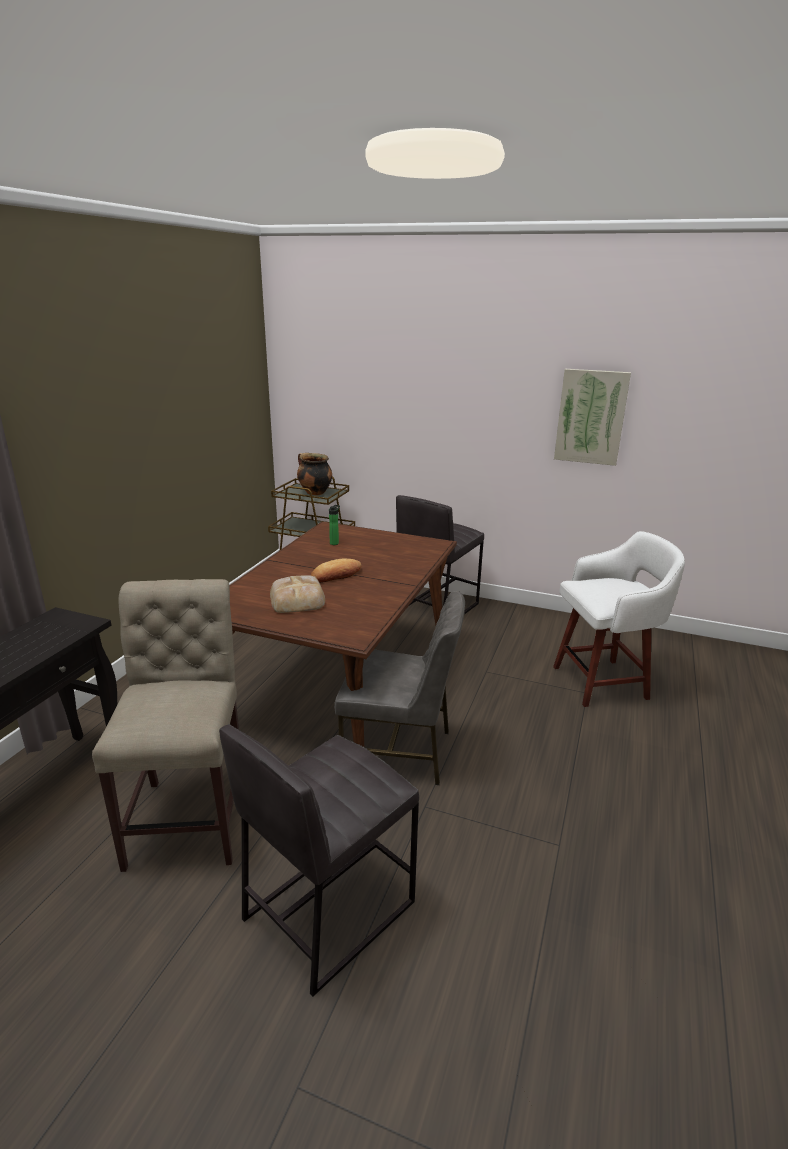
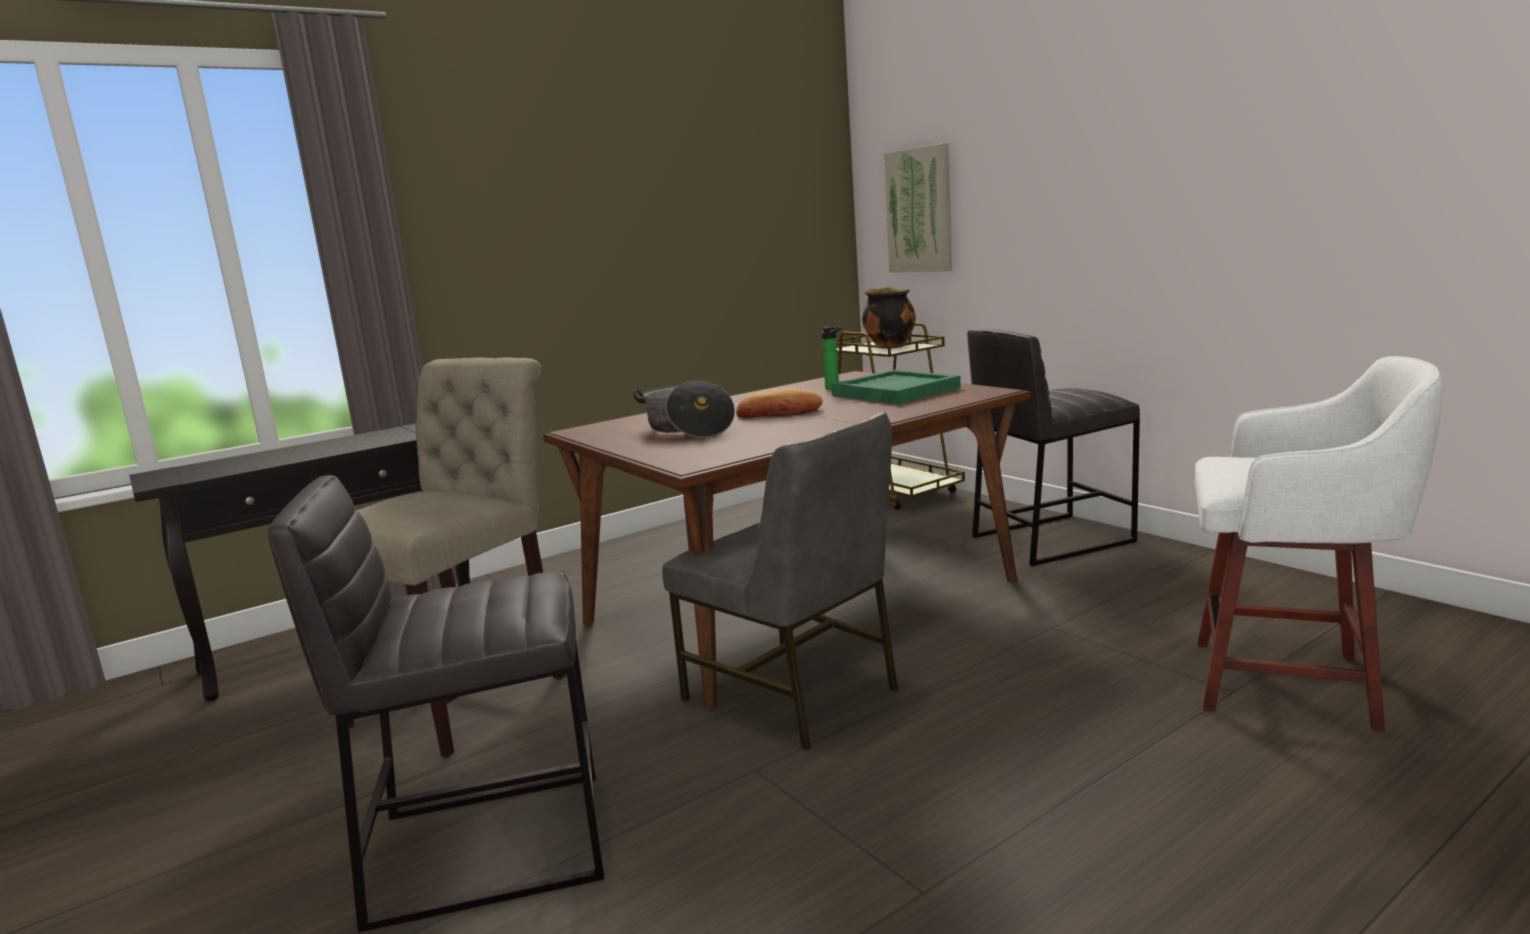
camera: 35 degrees right, 10 degrees down
bread [270,575,325,613] -> cooking pot [633,381,735,438]
picture [554,369,631,466] -> picture moved to [884,143,952,272]
none -> green tray [831,370,961,404]

